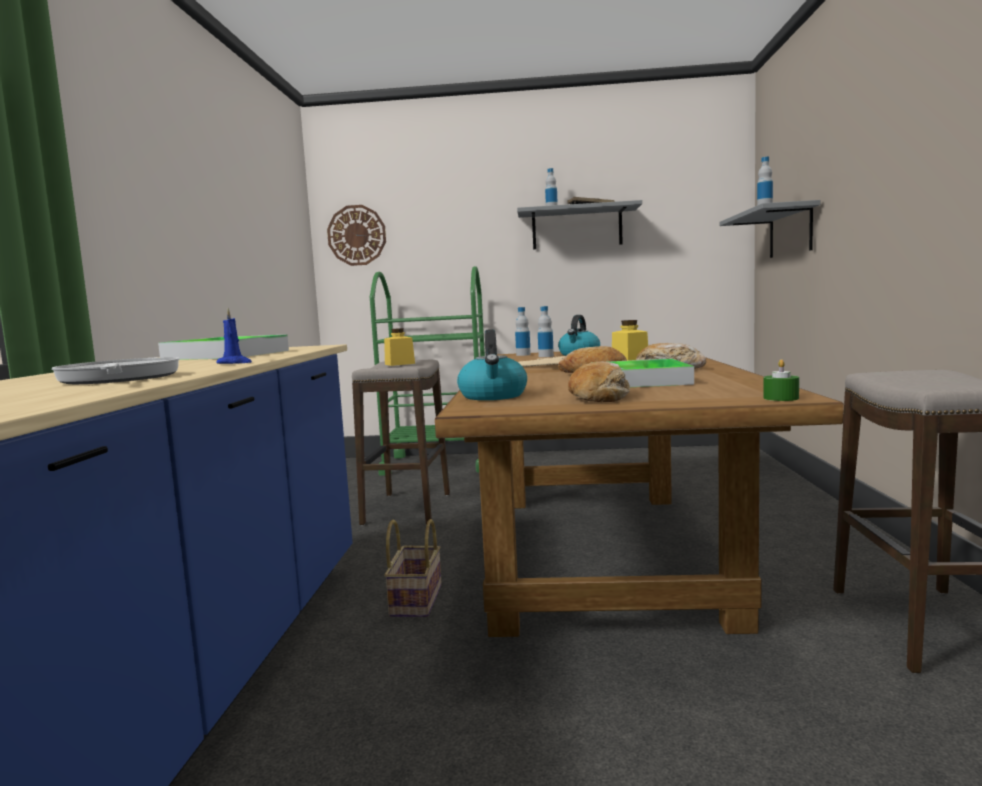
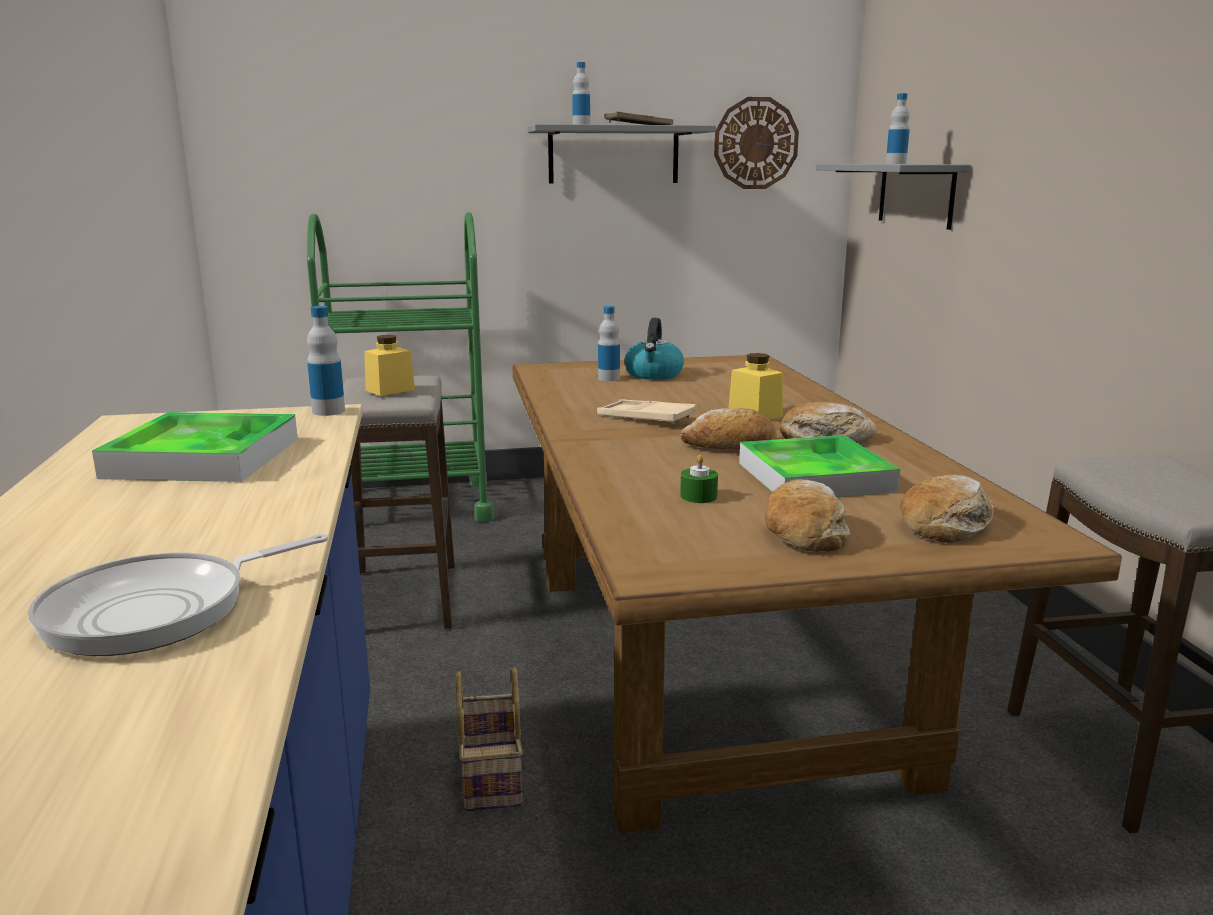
camera: 15 degrees left, 10 degrees up
frying pan [52,357,179,384] -> frying pan turned 90 degrees counterclockwise [28,534,328,656]
blue candle [216,308,252,364] -> none
wall clock [327,205,386,266] -> wall clock moved to [714,97,799,189]
kettle [457,329,527,400] -> none
bottle [515,307,531,356] -> bottle moved to [307,306,345,416]
green candle [763,359,799,401] -> green candle moved to [680,455,718,503]
none -> bread [900,475,994,543]

